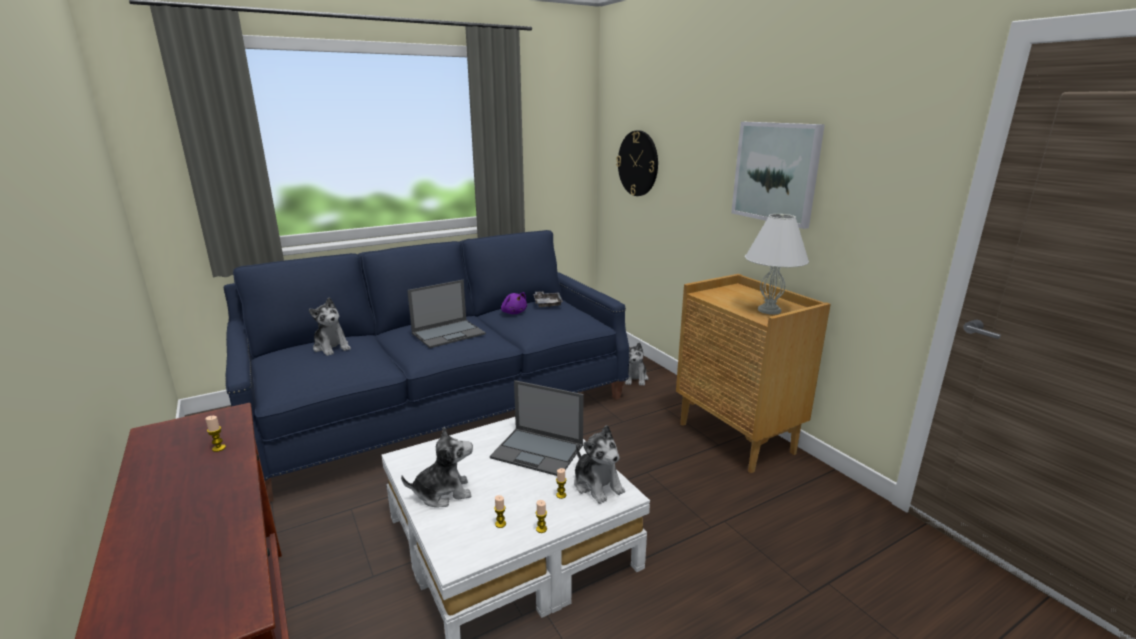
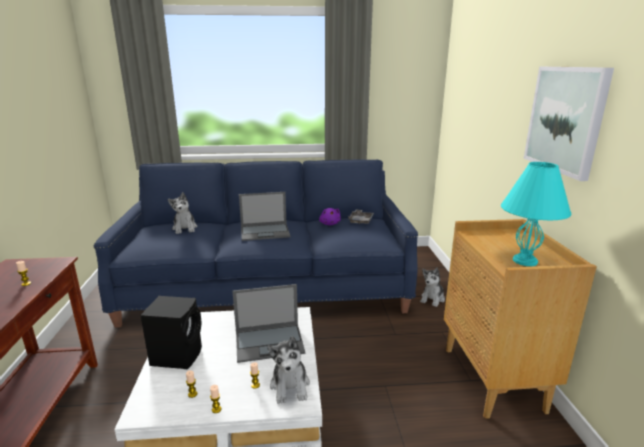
camera: 25 degrees right, 0 degrees up
plush toy [401,427,473,507] -> black speaker [140,296,202,369]
laptop [490,380,584,476] -> laptop turned 60 degrees counterclockwise [232,284,305,363]
wall clock [616,130,658,196] -> none
white table lamp [745,214,809,315] -> turquoise table lamp [501,162,571,266]

